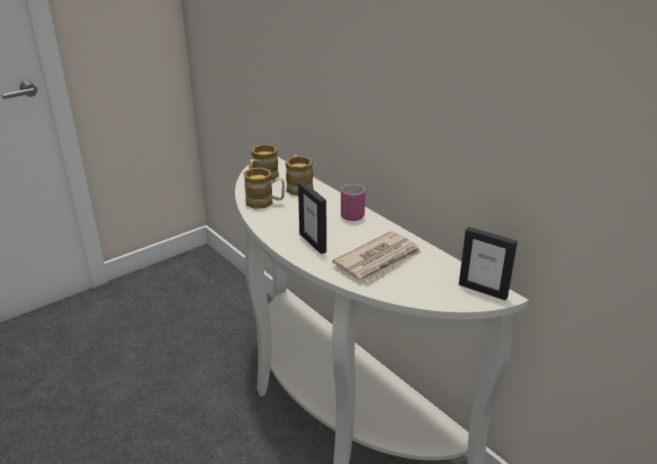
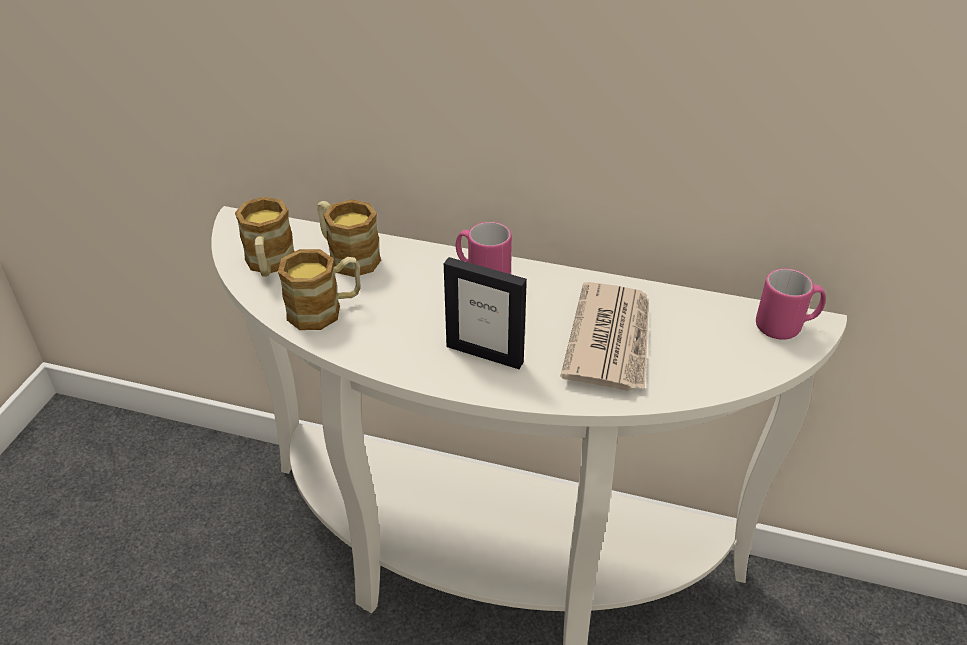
camera: 35 degrees left, 10 degrees up
picture frame [459,227,517,300] -> pink mug [756,269,826,340]

